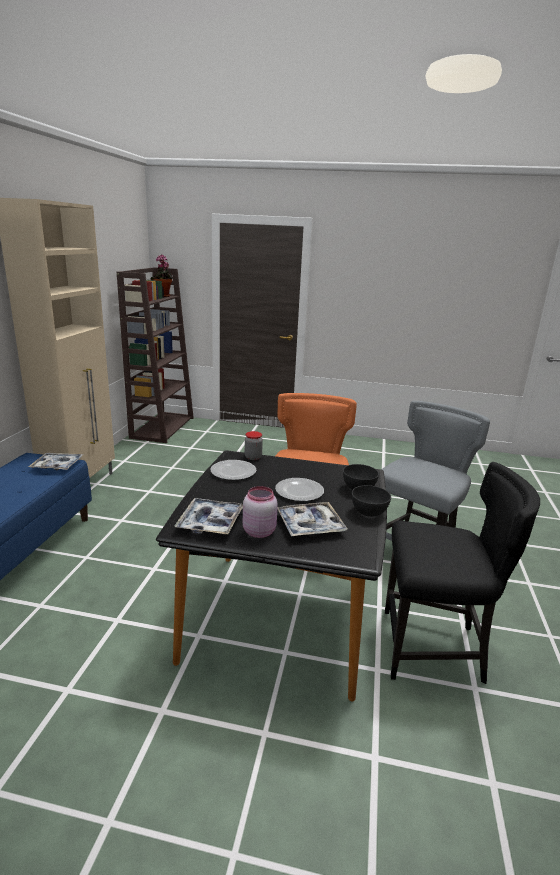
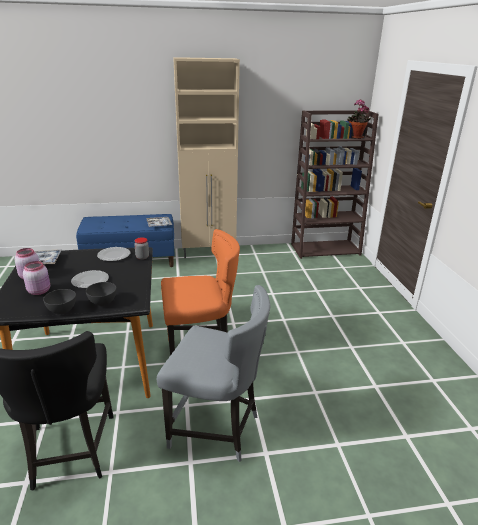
camera: 70 degrees right, 5 degrees up
tray [277,502,347,537] -> pink jar [23,261,50,295]

